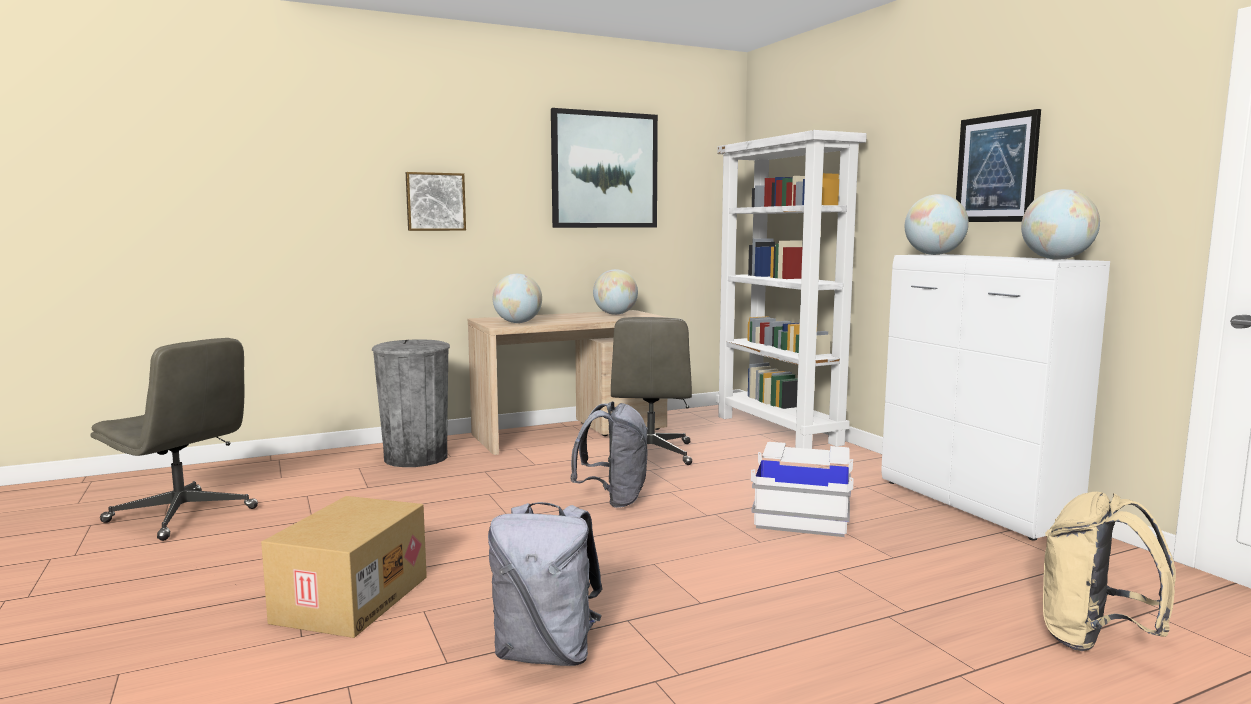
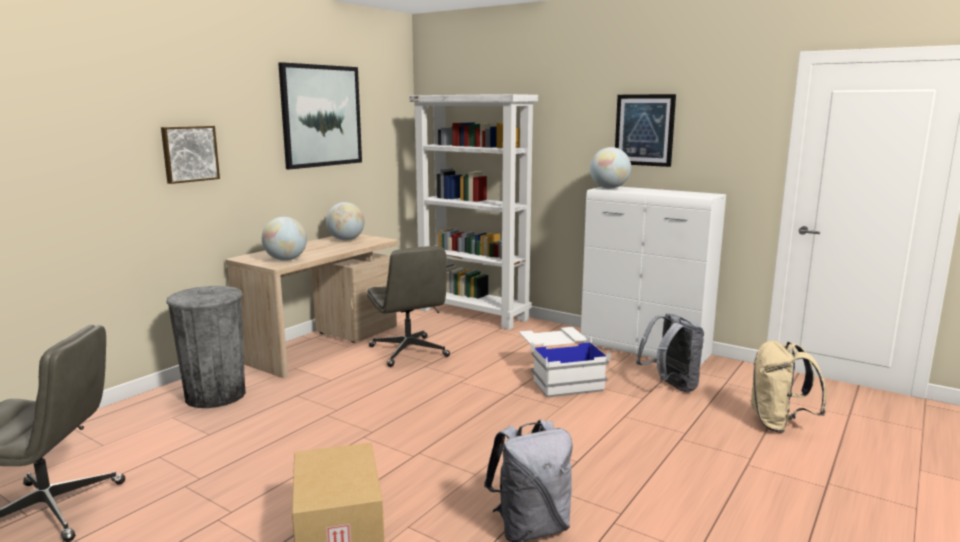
camera: 30 degrees left, 5 degrees up
grey backpack [570,402,648,508] -> grey backpack moved to [636,313,704,392]
globe [1021,189,1100,260] -> none

